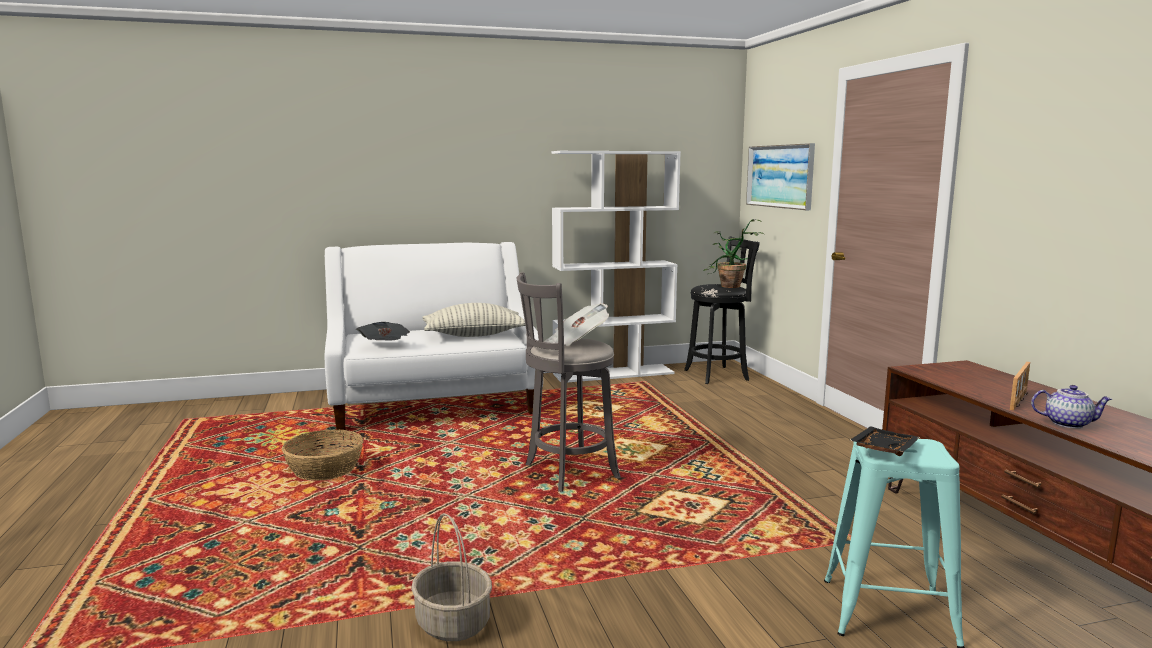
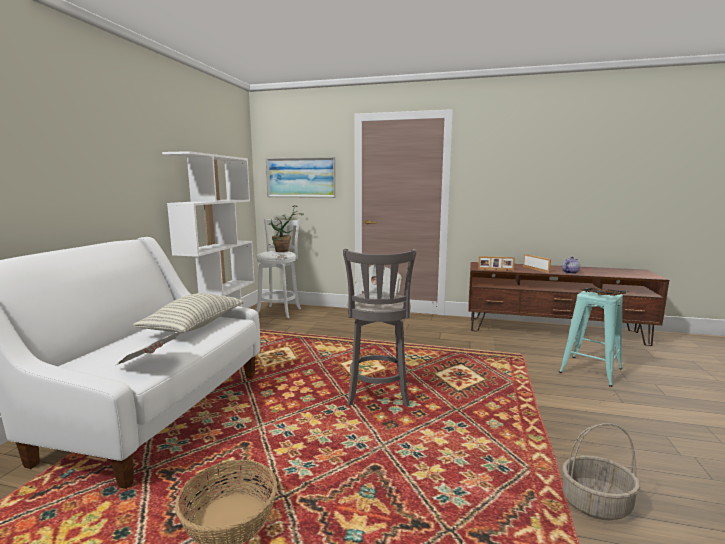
camera: 60 degrees left, 0 degrees up
black stool [684,237,760,384] -> white stool [256,219,301,318]
none -> picture frame [478,256,515,271]

